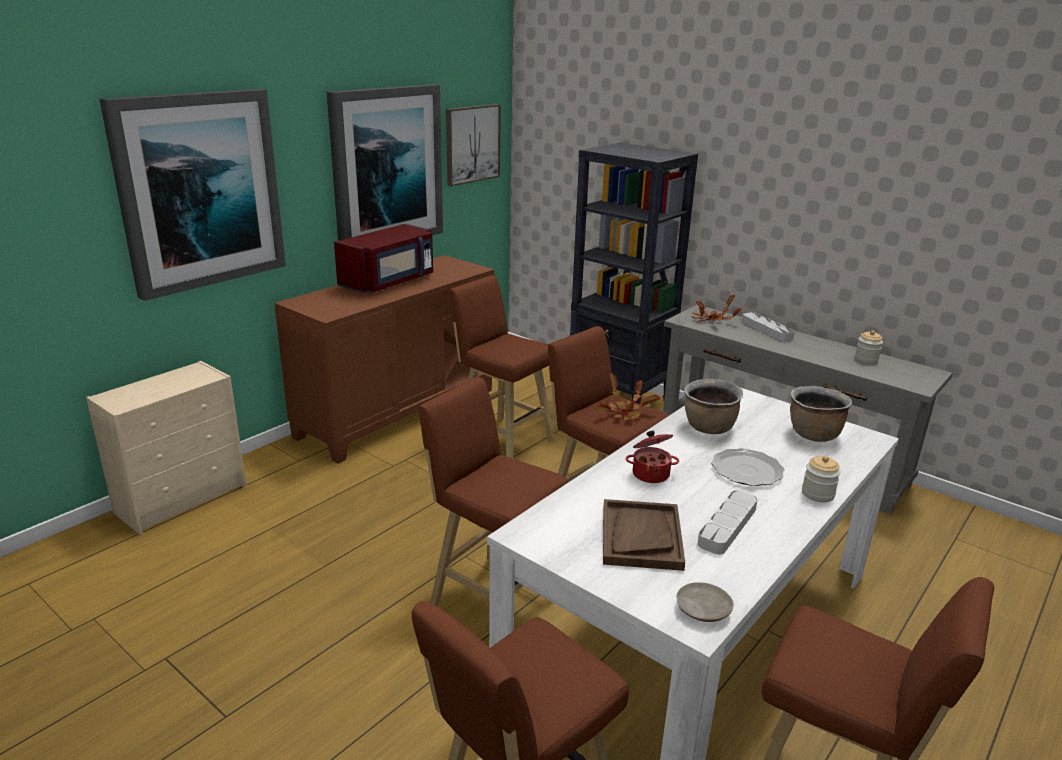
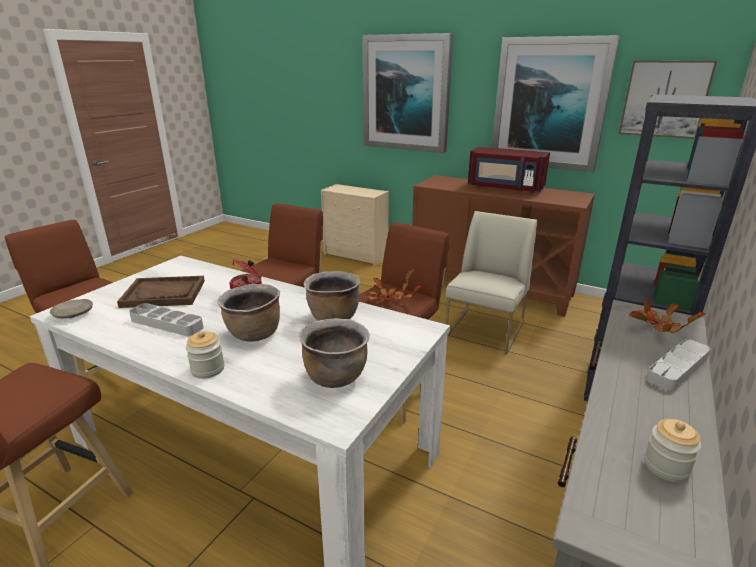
camera: 80 degrees right, 0 degrees up
brown stool [449,275,555,459] -> white chair [445,211,537,355]
plate [711,448,785,486] -> brown cooking pot [218,284,280,342]

